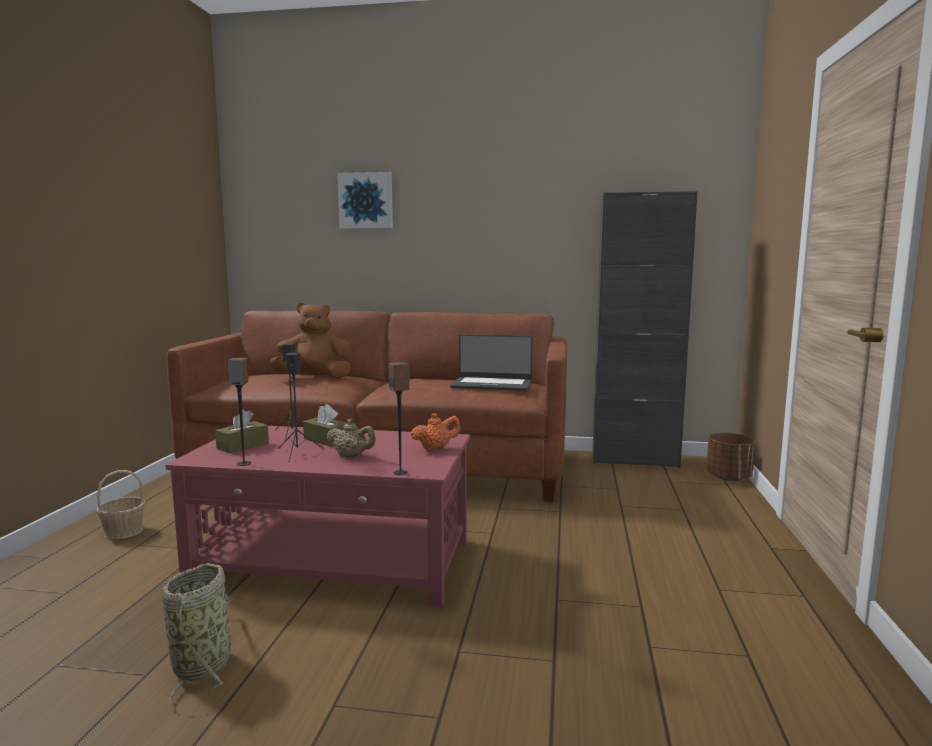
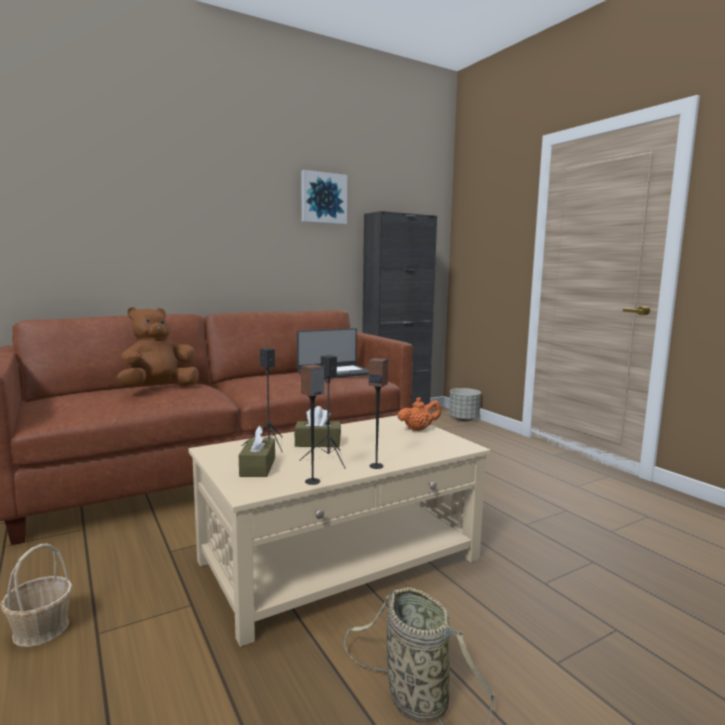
camera: 40 degrees left, 0 degrees up
red coffee table [165,426,470,607] -> beige coffee table [188,415,490,647]
beige teapot [326,419,375,457] -> none
picture [337,172,393,229] -> picture moved to [301,170,347,225]
speaker [389,362,410,475] -> speaker moved to [369,358,388,469]
orange teapot [411,413,461,451] -> orange teapot turned 45 degrees clockwise [398,397,441,431]
brown planter [706,433,755,481] -> grey planter [449,388,481,421]

